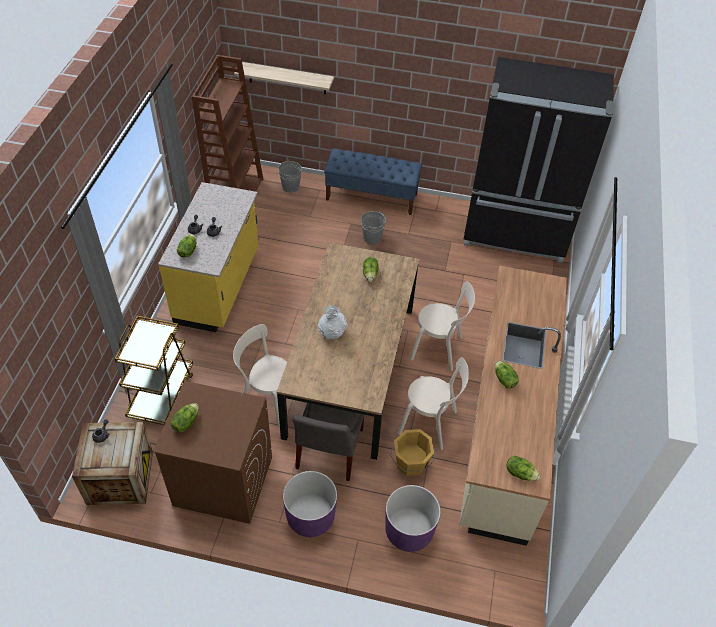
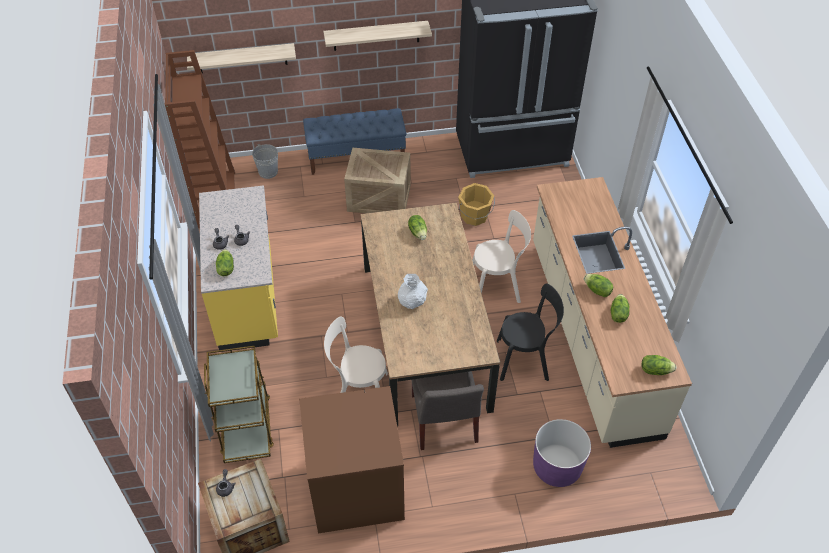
camera: 20 degrees left, 0 degrees up
lettuce [170,403,199,432] -> lettuce moved to [611,294,629,323]
purple planter [283,471,337,537] -> none
grey bucket [361,211,386,244] -> crate [344,147,410,213]
orange bucket [390,429,437,476] -> orange bucket moved to [458,183,495,226]
beige chair [398,357,469,450] -> black chair [497,283,564,381]
none -> shelf [323,21,432,51]

